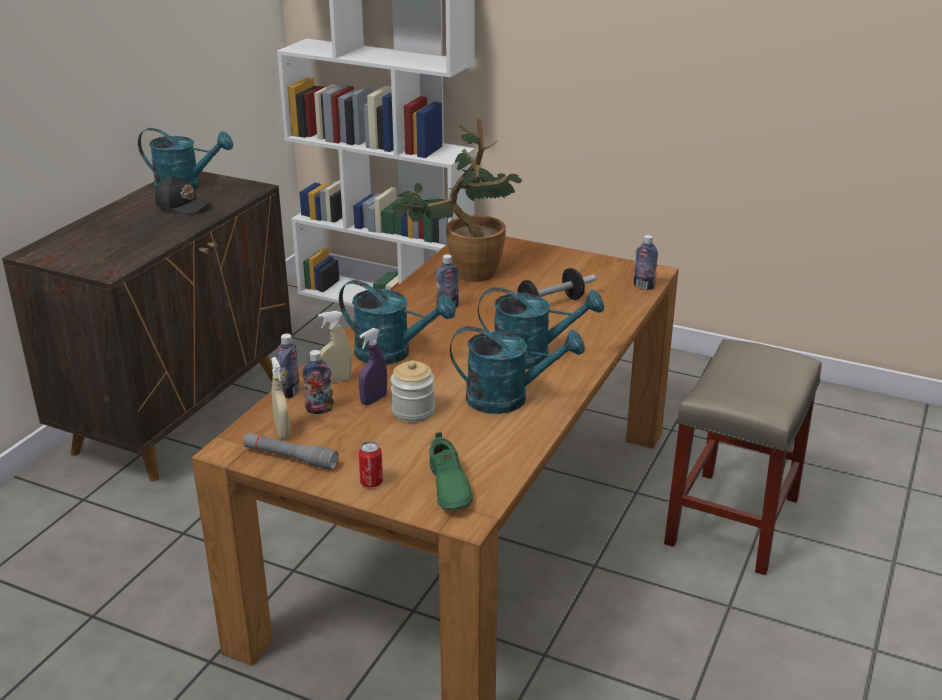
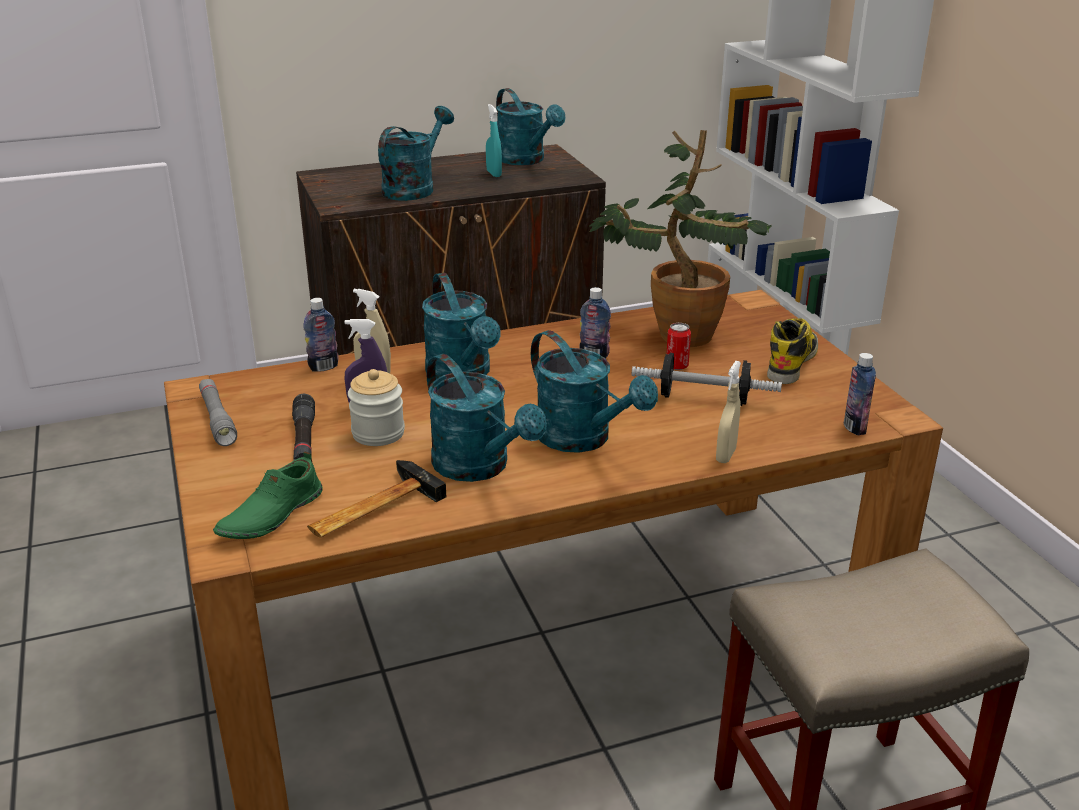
camera: 45 degrees right, 0 degrees up
black cap [155,176,212,214] -> turquoise spray bottle [486,104,502,177]
beige spray bottle [271,357,291,439] -> beige spray bottle moved to [716,361,741,463]
bottle [302,350,334,414] -> none
can [358,441,383,488] -> can moved to [667,323,691,370]
none -> black flashlight [292,394,315,461]
none -> hammer [307,460,446,538]
none -> turquoise watering can [378,106,454,201]
none -> boot [767,318,818,384]

